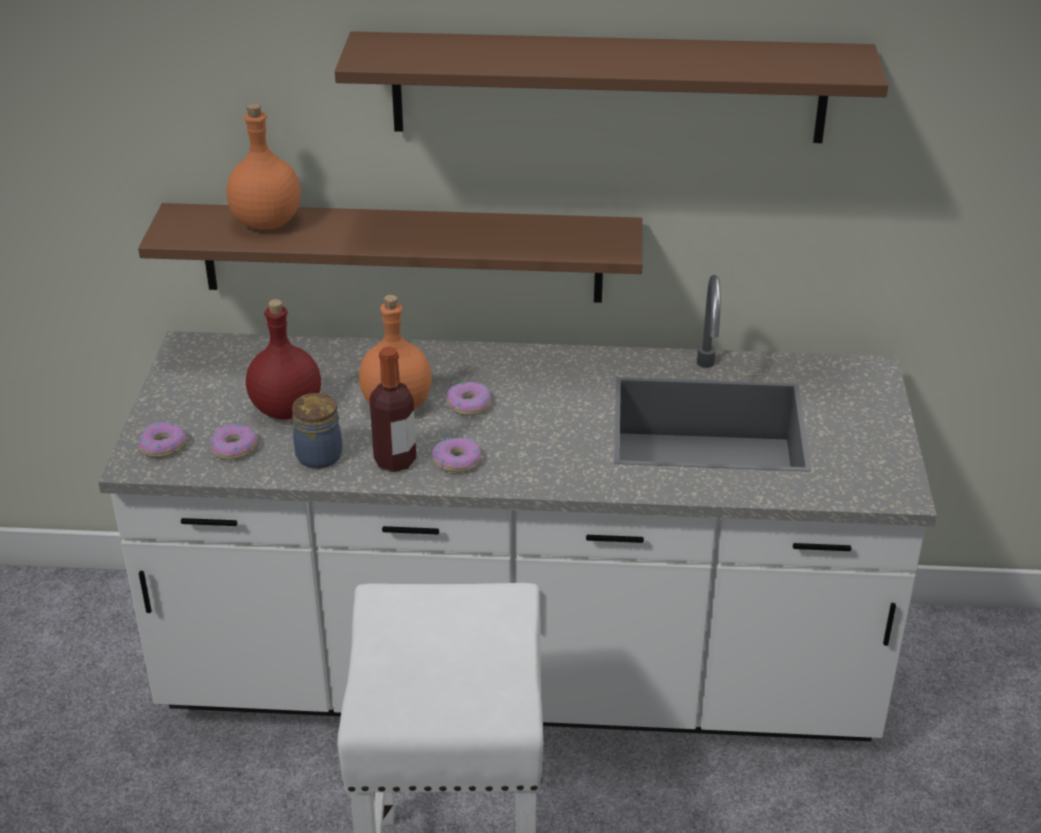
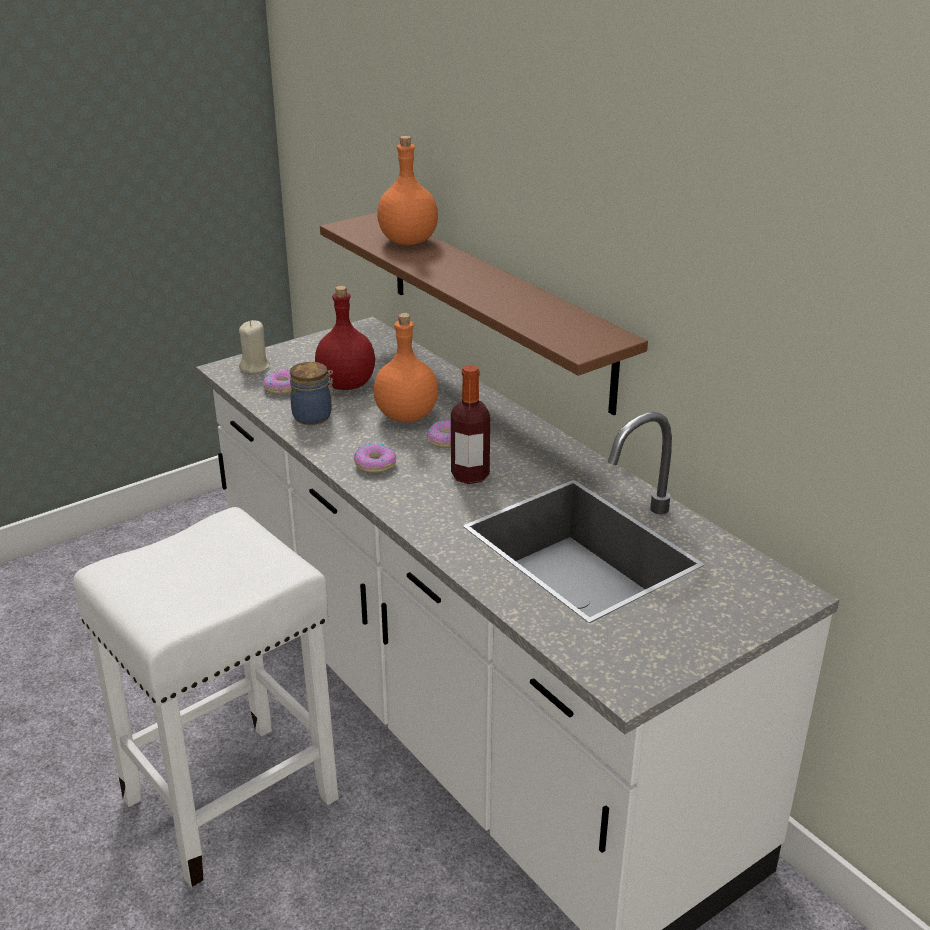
camera: 50 degrees right, 5 degrees down
donut [139,422,187,458] -> beige candle [239,320,270,373]
brown shelf [335,31,888,143] -> none
bottle [369,347,416,472] -> bottle moved to [451,365,490,484]

